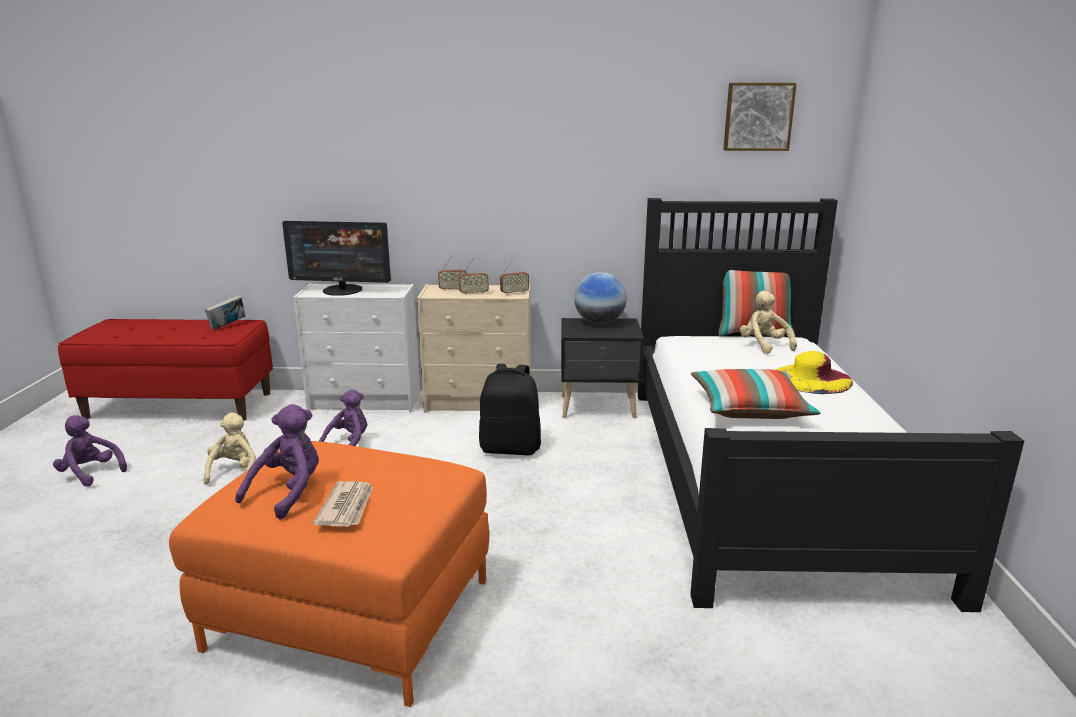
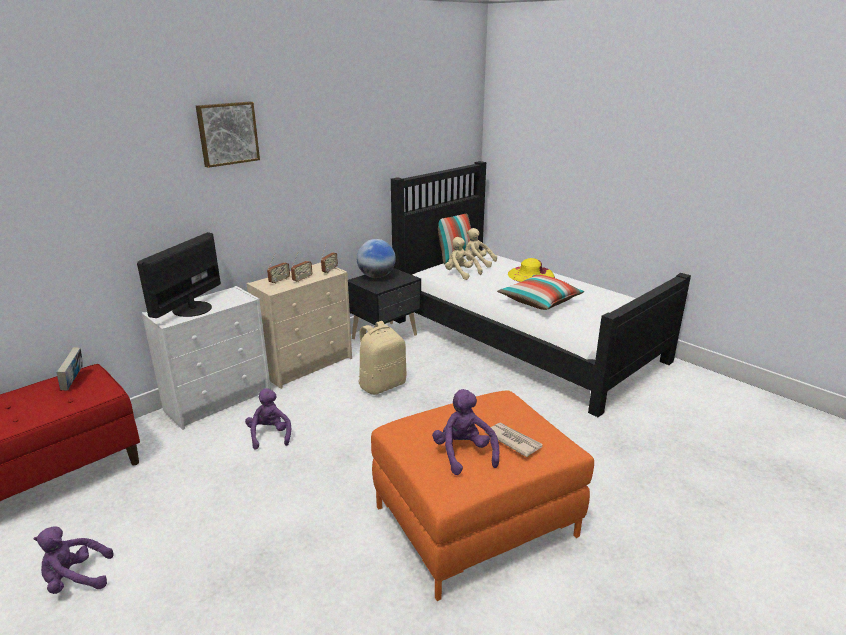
camera: 45 degrees left, 5 degrees up
beige plush toy [204,413,256,485] -> beige plush toy moved to [445,237,483,280]
monitor [282,221,391,296] -> monitor turned 150 degrees clockwise [137,232,221,318]
black backpack [479,364,541,455] -> beige backpack [359,321,406,395]
picture [723,83,797,151] -> picture moved to [196,102,260,168]

